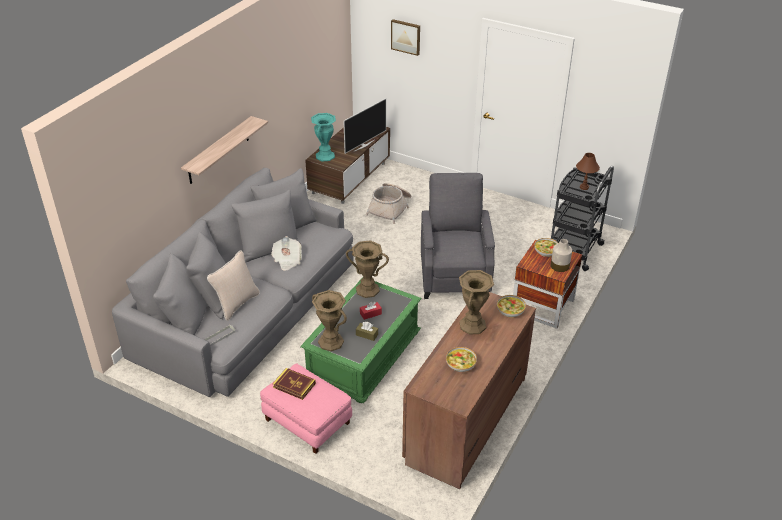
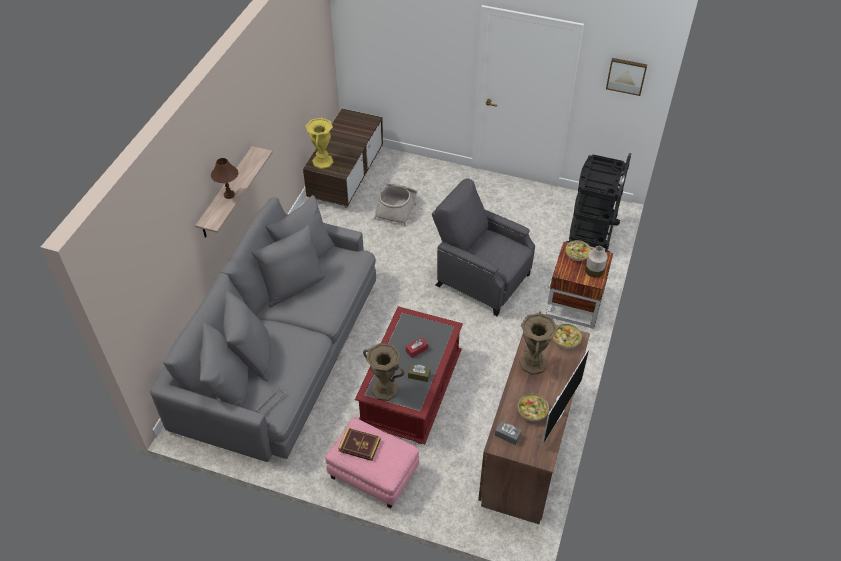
camera: 10 degrees left, 10 degrees up
beige pillow [207,250,260,321] -> none
newspaper [271,236,302,271] -> none
green coffee table [300,277,422,403] -> red coffee table [355,306,463,444]
turquoise vase [311,113,336,162] -> yellow vase [305,118,334,169]
television [343,98,386,154] -> television moved to [542,348,590,445]
brown vase [346,240,389,298] -> none
picture [391,19,420,56] -> picture moved to [606,58,647,96]
grey armchair [421,173,495,299] -> grey armchair turned 45 degrees counterclockwise [432,179,535,316]
brown table lamp [576,153,600,190] -> brown table lamp moved to [211,158,238,199]
none -> grey tissue box [495,421,522,445]

